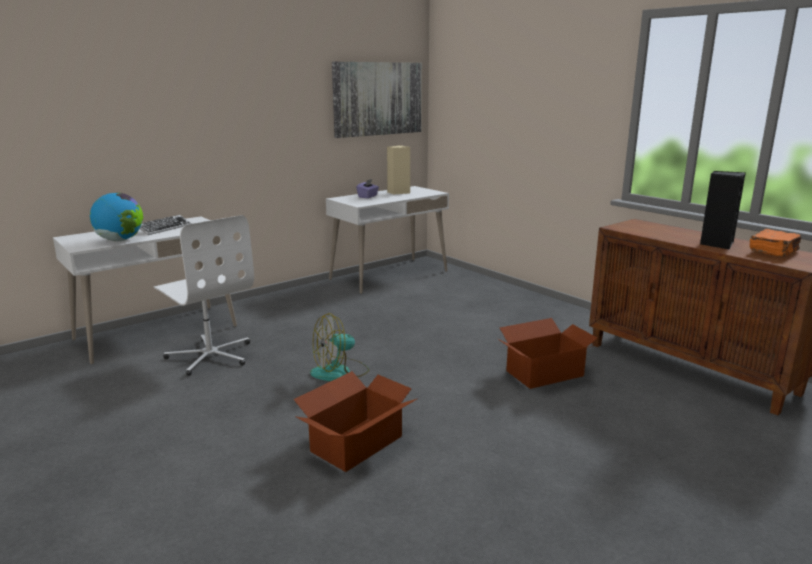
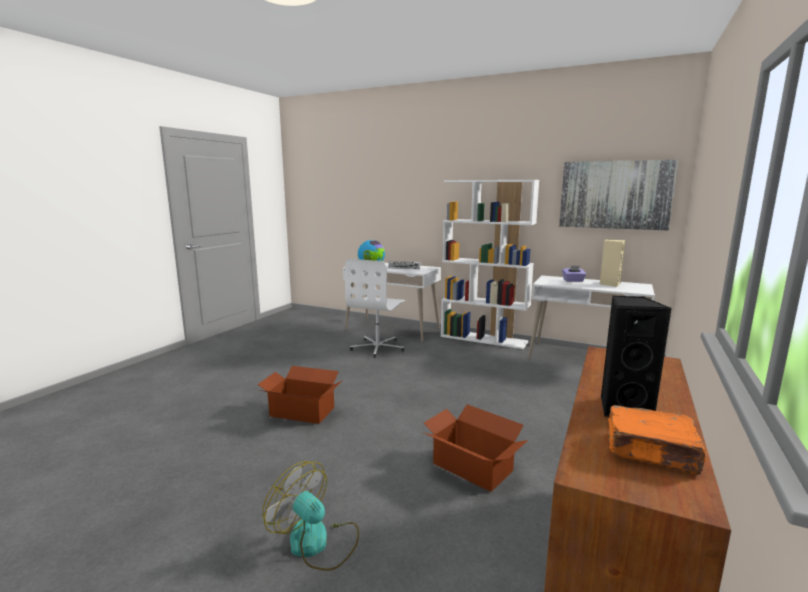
camera: 65 degrees right, 5 degrees down
fan [310,313,369,381] -> fan moved to [263,461,359,571]
none -> white bookcase [441,180,539,349]

